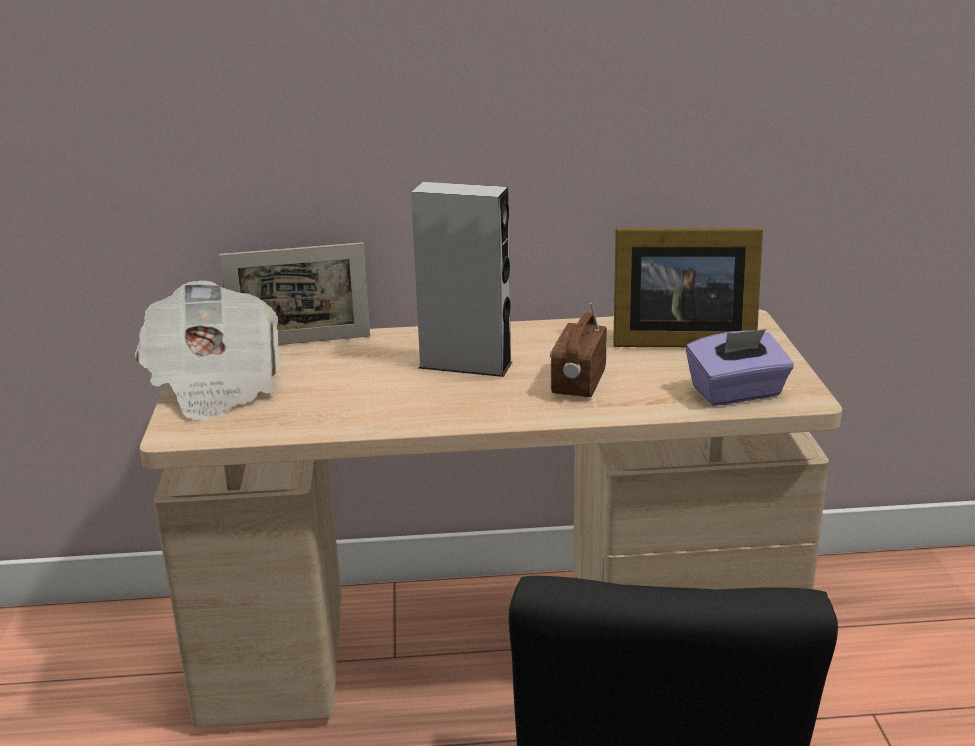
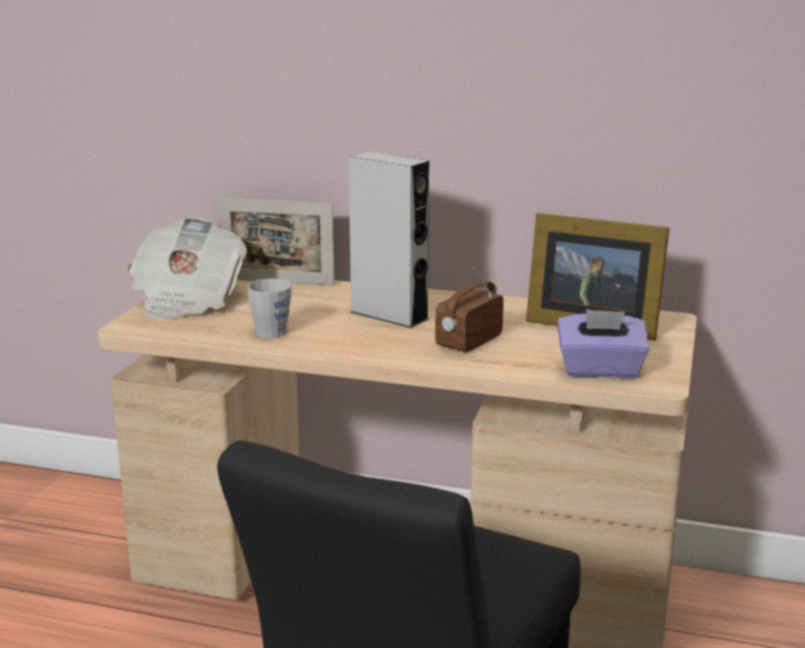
camera: 20 degrees right, 5 degrees down
none -> grey mug [247,279,292,338]

